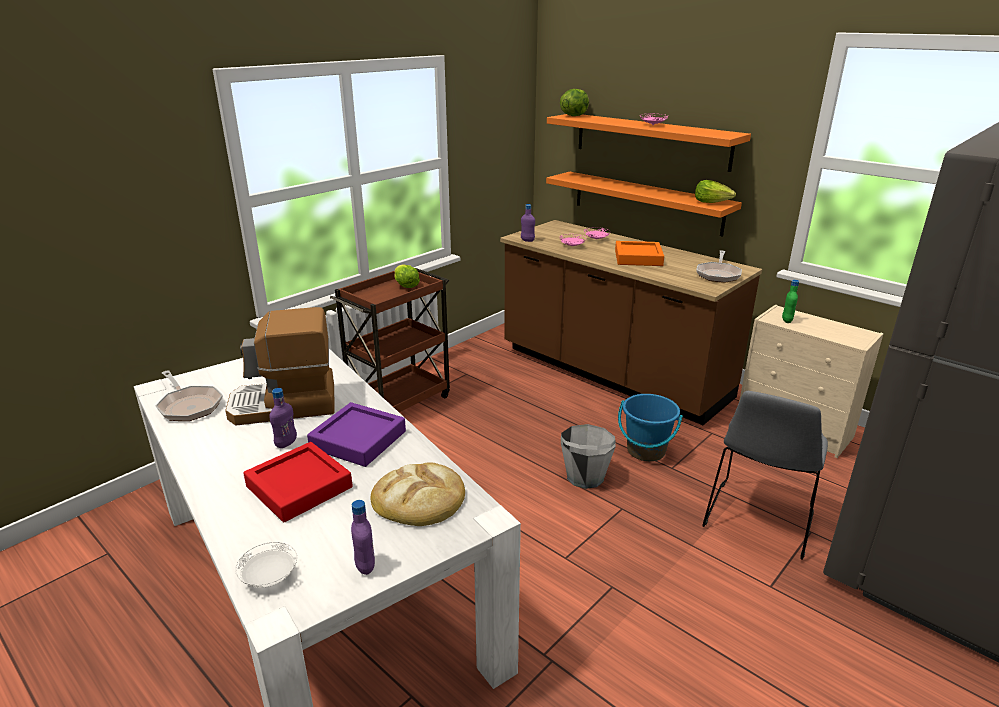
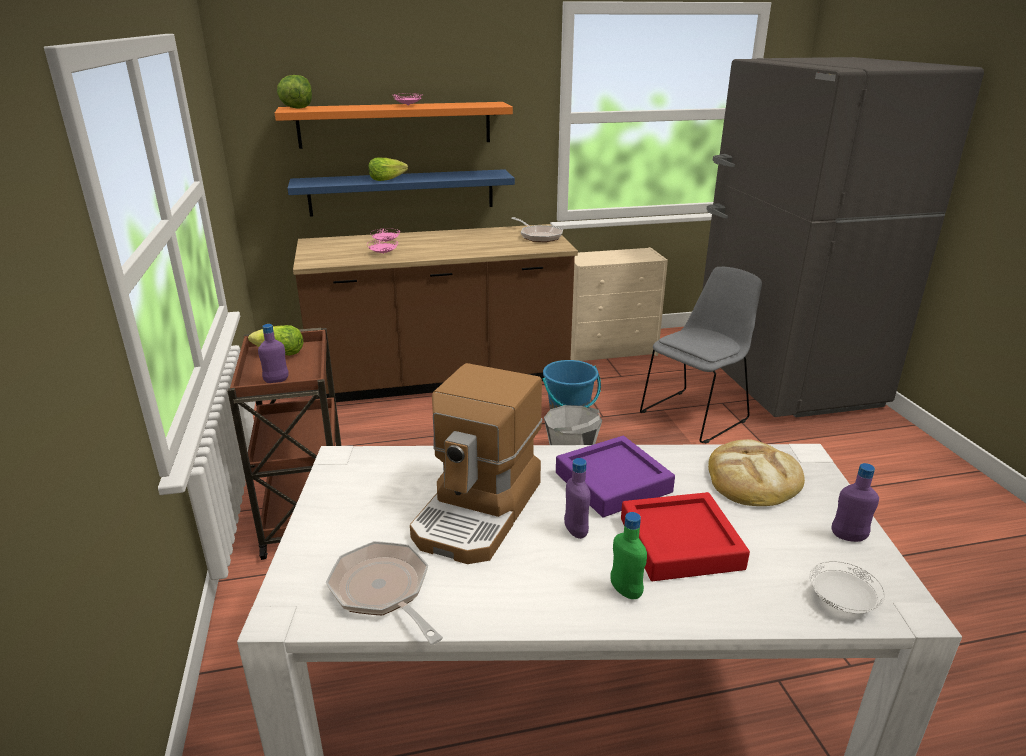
camera: 55 degrees left, 0 degrees up
frying pan [155,370,223,421] -> frying pan turned 120 degrees counterclockwise [326,541,443,645]
purple bottle [521,204,535,242] -> purple bottle moved to [258,324,289,383]
orange shelf [546,172,742,237] -> blue shelf [287,169,515,217]
orange tray [615,241,664,266] -> none
lettuce [695,180,736,203] -> lettuce moved to [368,157,408,181]
grey chair [702,391,828,560] -> grey chair turned 105 degrees counterclockwise [640,267,762,444]
green bottle [782,280,799,323] -> green bottle moved to [610,512,647,599]

